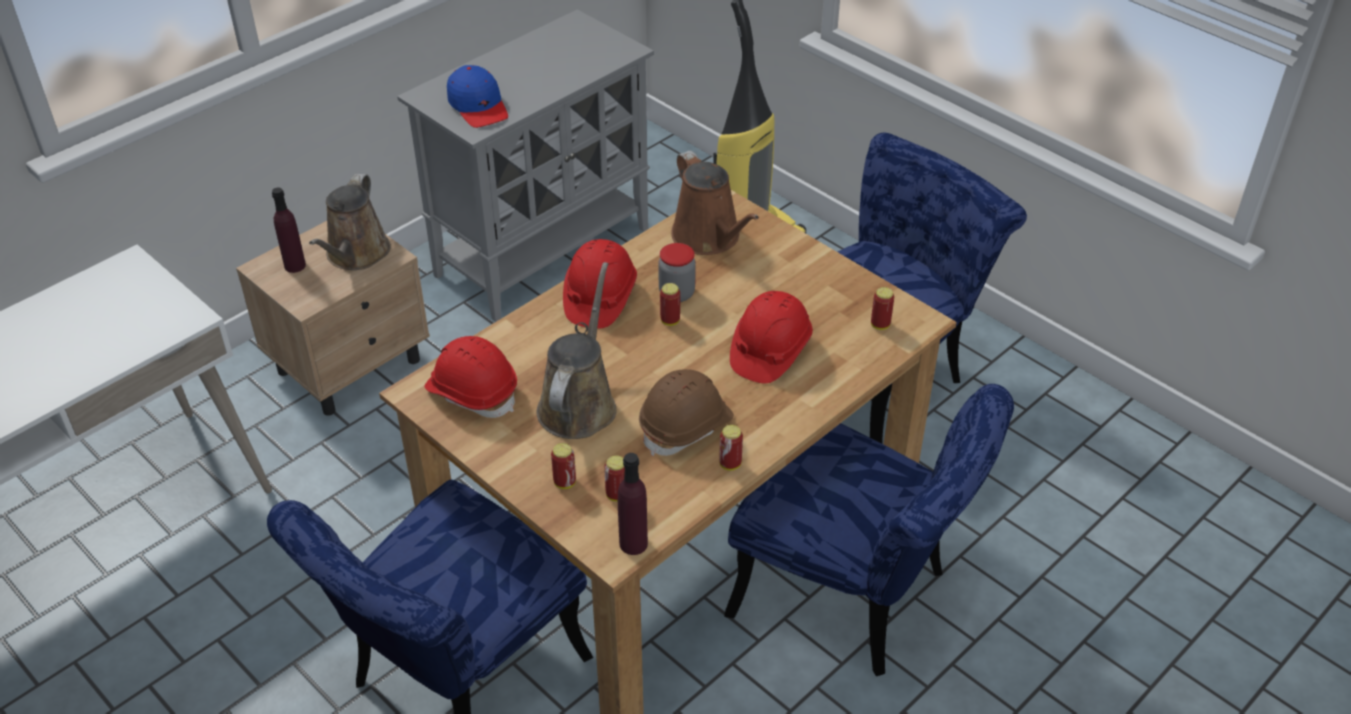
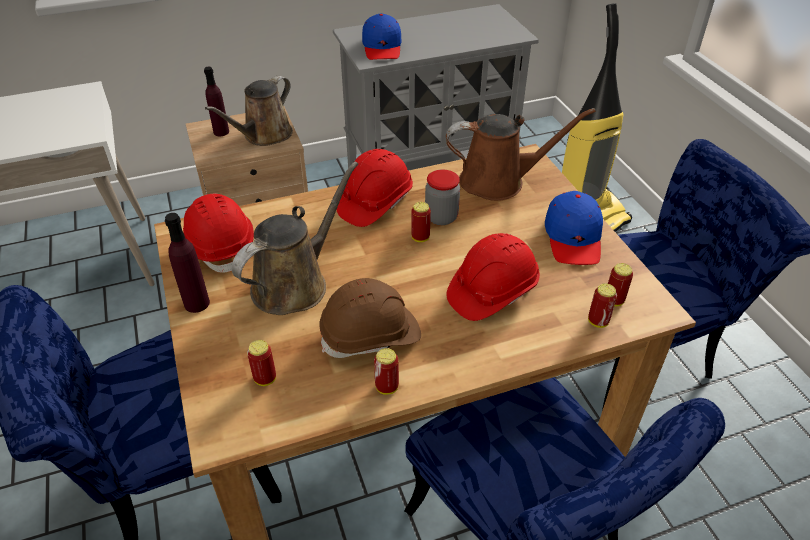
camera: 25 degrees right, 0 degrees up
can [551,443,576,489] -> can moved to [588,283,617,328]
purple bottle [618,453,648,555] -> purple bottle moved to [165,213,210,313]
brown watering can [671,151,759,255] -> brown watering can turned 90 degrees counterclockwise [446,108,596,201]
none -> blue cap [545,191,603,265]

